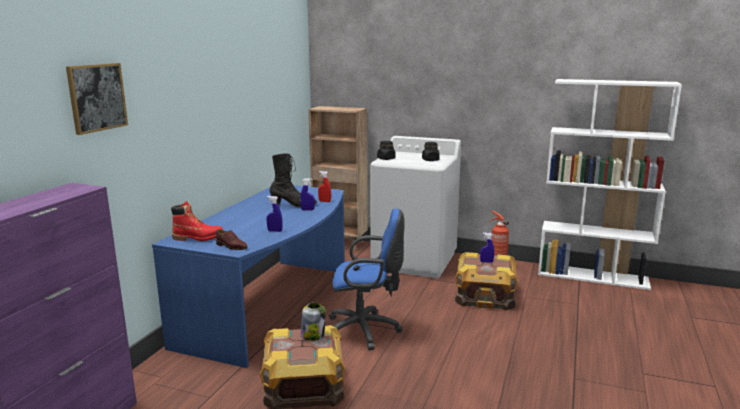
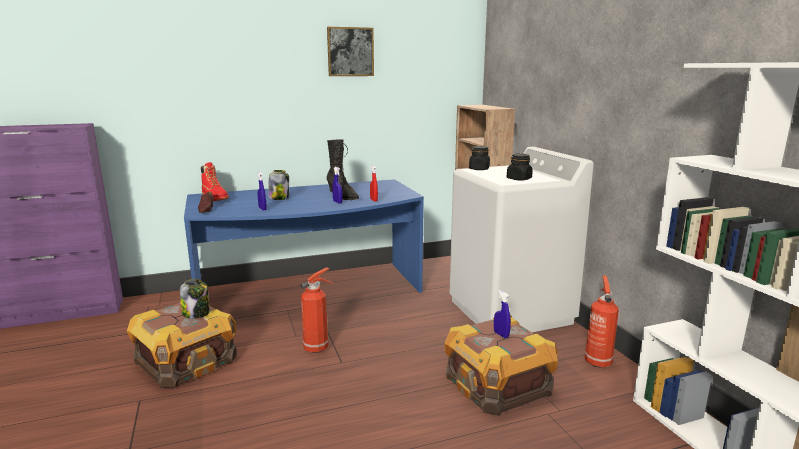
camera: 50 degrees right, 0 degrees up
picture [66,63,128,135] -> picture moved to [327,27,374,76]
blue office chair [329,208,405,350] -> fire extinguisher [300,268,334,353]
none -> jar [268,170,289,200]

